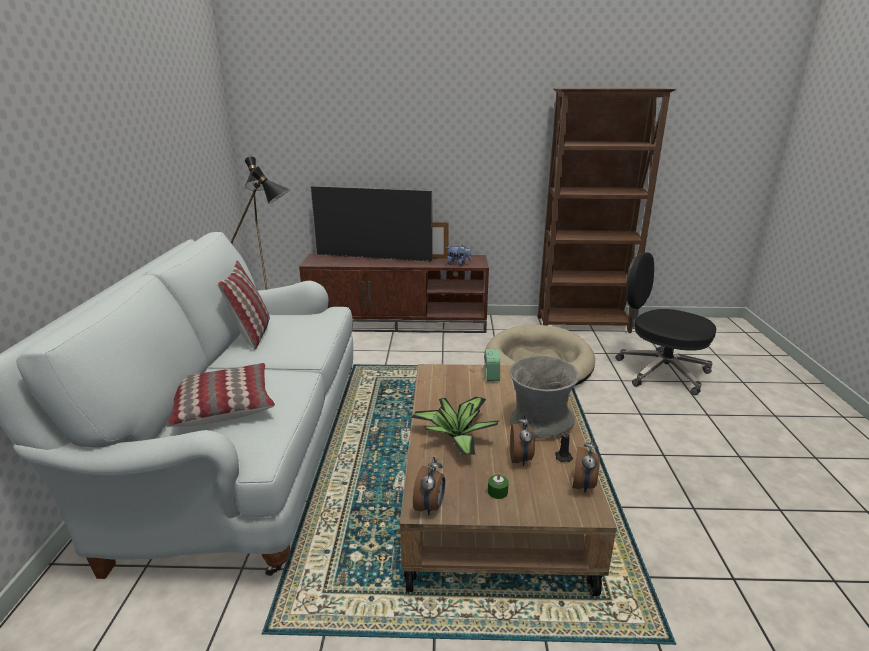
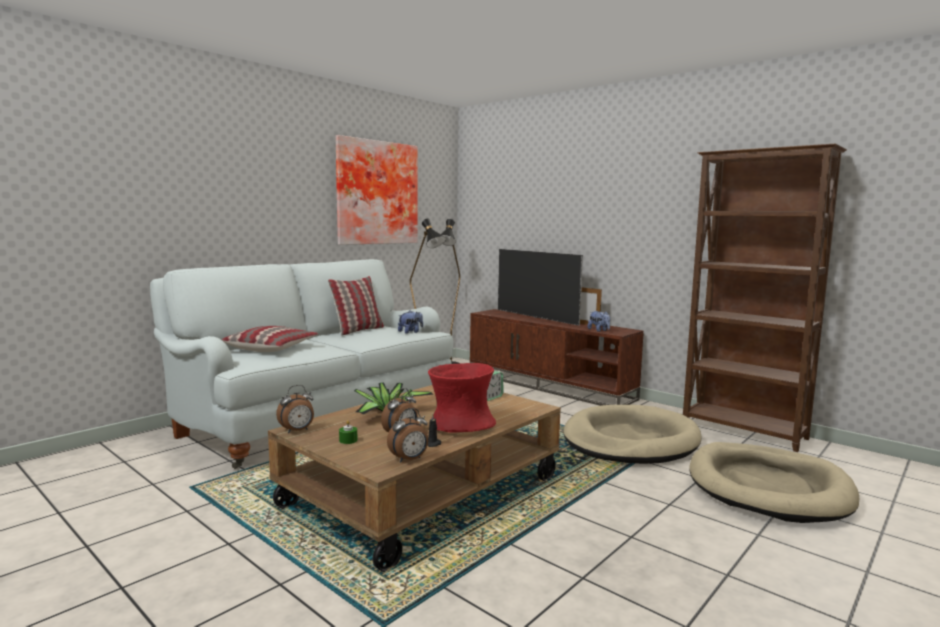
camera: 40 degrees right, 15 degrees down
grey vase [509,356,579,439] -> red vase [428,363,496,433]
black office chair [616,252,716,395] -> beige dog bed [689,442,859,523]
none -> picture [336,135,418,245]
none -> plush toy [398,311,423,334]

